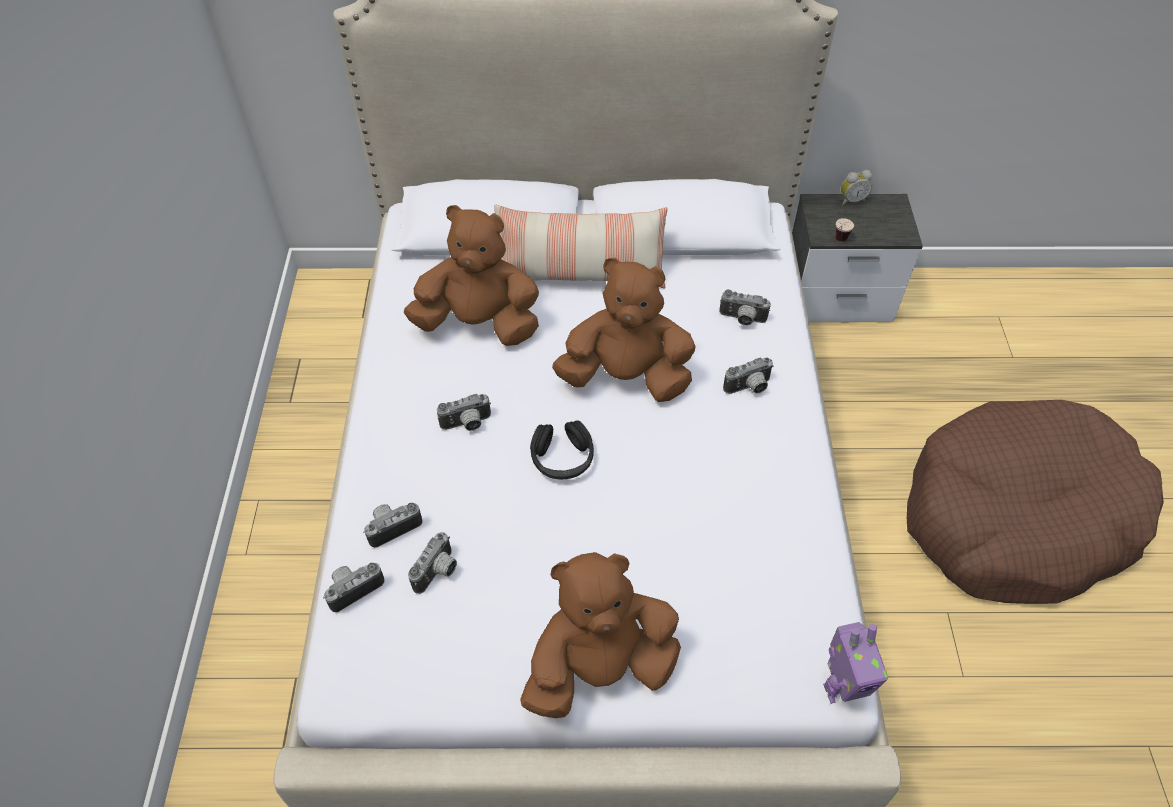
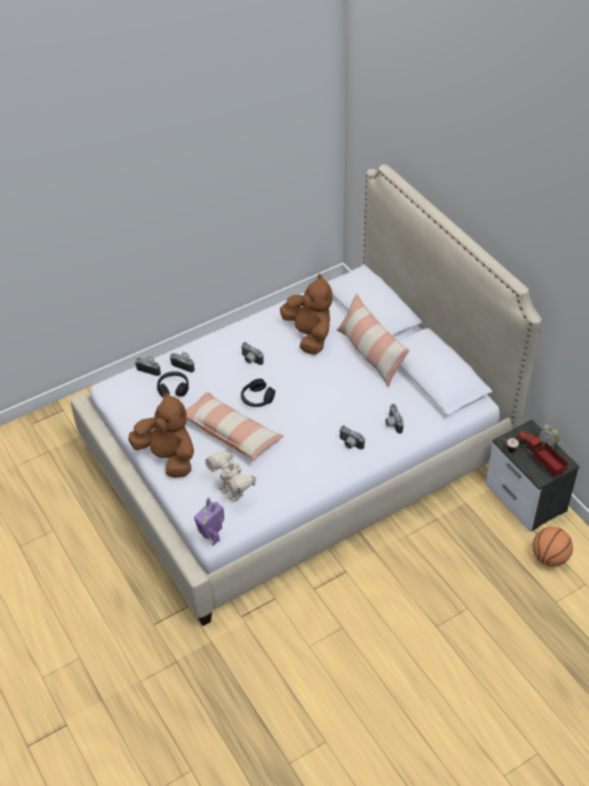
camera: 60 degrees right, 5 degrees down
camera [408,532,457,594] -> black headphones [157,371,189,397]
brown plush toy [552,258,696,402] -> none
brown dog bed [907,400,1164,604] -> none
none -> pillow [185,392,284,461]
none -> toy robot [205,450,256,503]
none -> toy truck [516,431,568,477]
none -> basketball [533,527,573,567]

